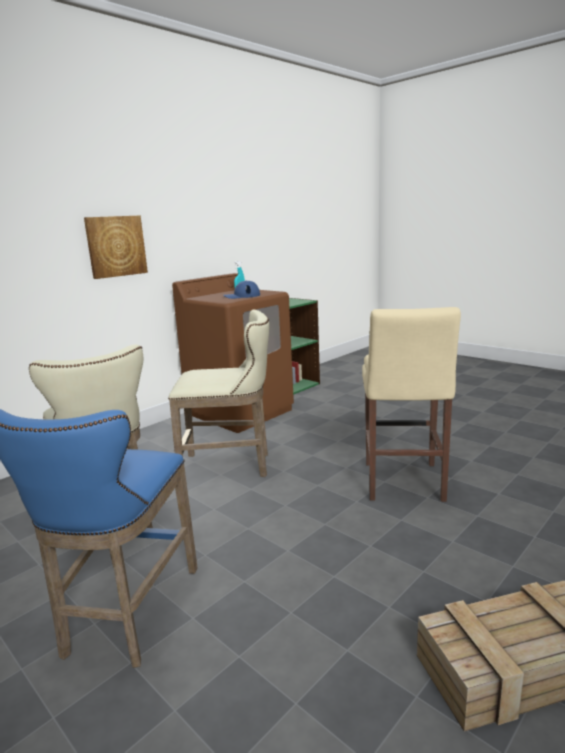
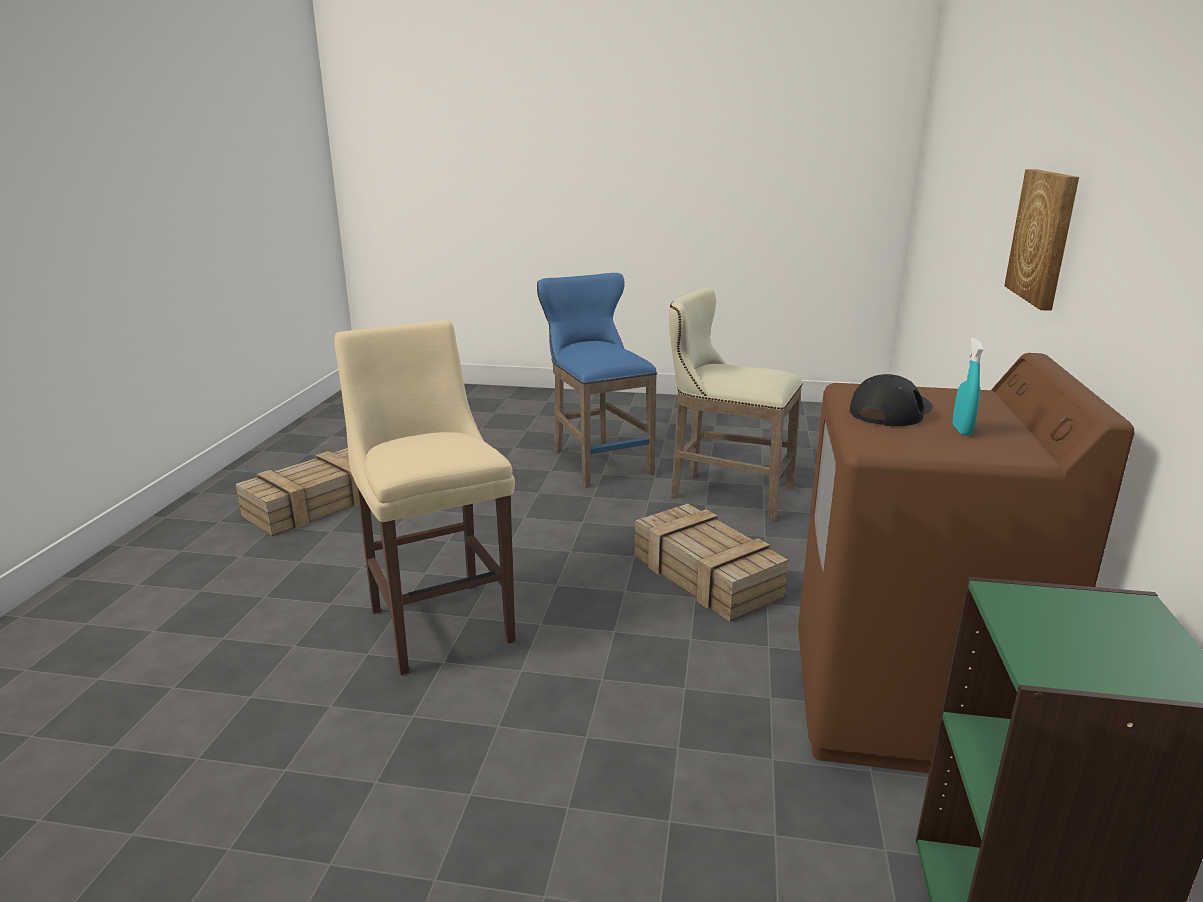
camera: 145 degrees right, 5 degrees up
beige stool [168,310,269,477] -> crate [635,504,788,621]
blue cap [223,280,260,299] -> black cap [850,374,933,426]

